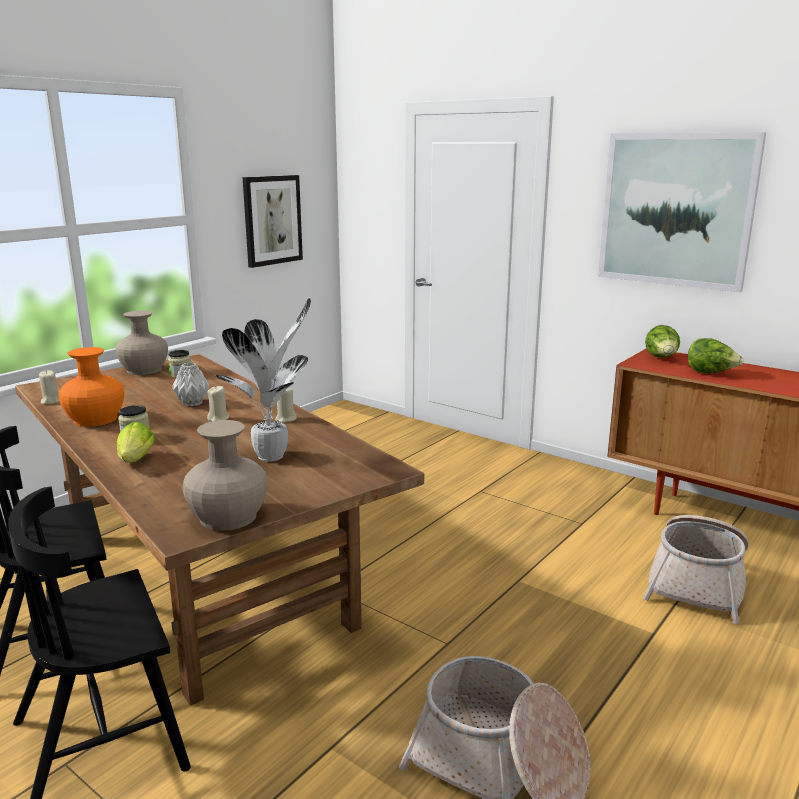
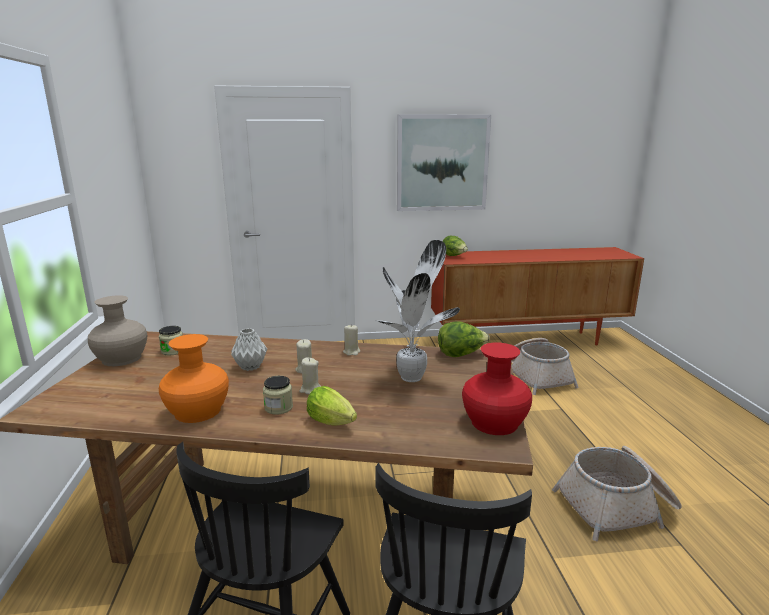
camera: 45 degrees left, 0 degrees up
beige candle [39,370,60,404] -> beige candle moved to [299,357,321,394]
beige vase [183,420,268,531] -> red vase [462,342,532,435]
picture [243,175,303,268] -> none
lettuce [688,338,744,373] -> lettuce moved to [438,321,490,357]

